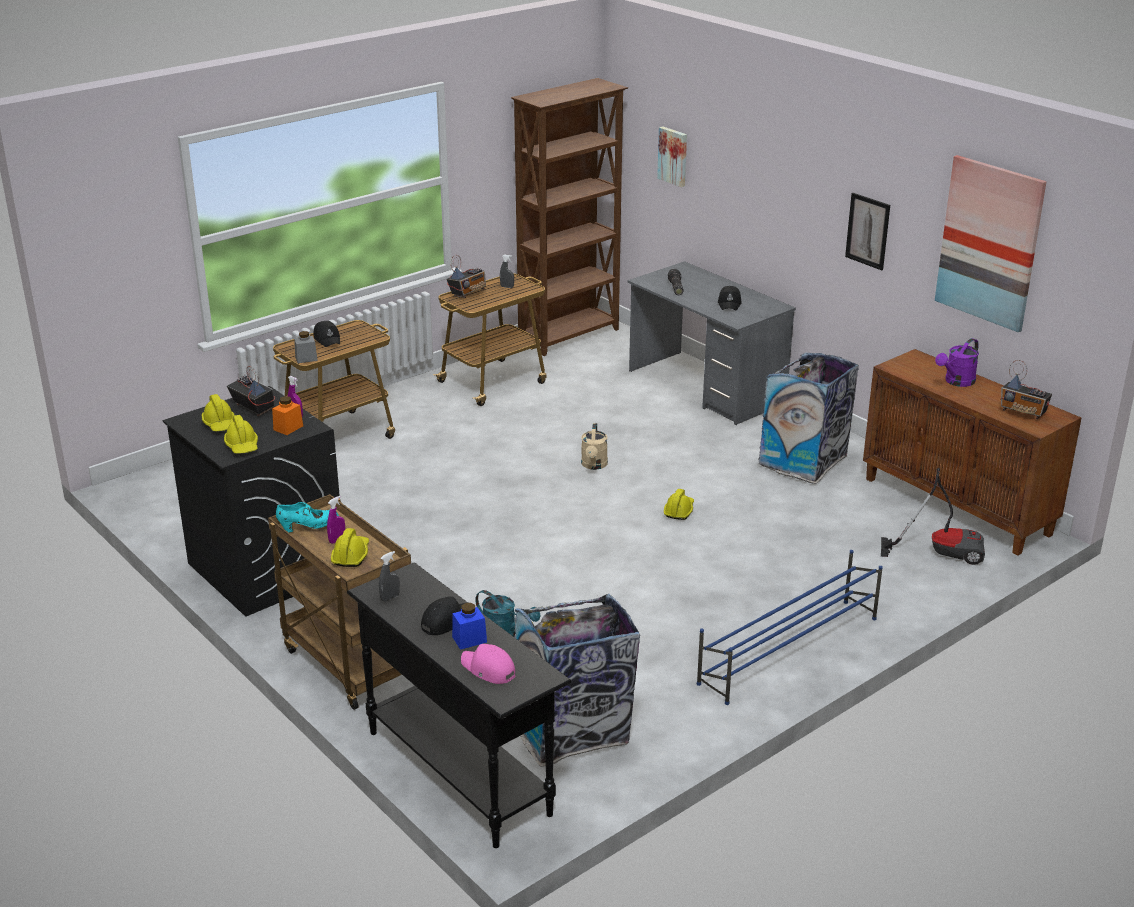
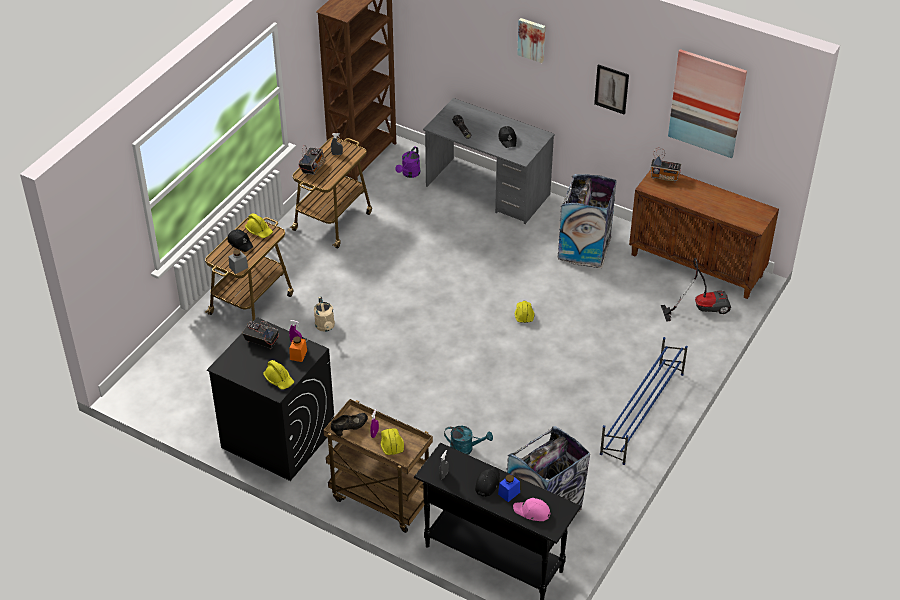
camera: 20 degrees left, 15 degrees up
yellow hard hat [202,394,235,431] -> yellow hard hat moved to [245,214,273,238]
turquoise shoe [276,502,339,533] -> black shoe [331,413,368,436]
beige watering can [581,423,608,470] -> beige watering can moved to [314,297,335,332]
picture [657,126,687,187] -> picture moved to [517,18,545,63]
purple watering can [935,338,979,387] -> purple watering can moved to [395,147,420,178]
radio [1000,360,1052,419] -> radio moved to [650,147,681,183]

